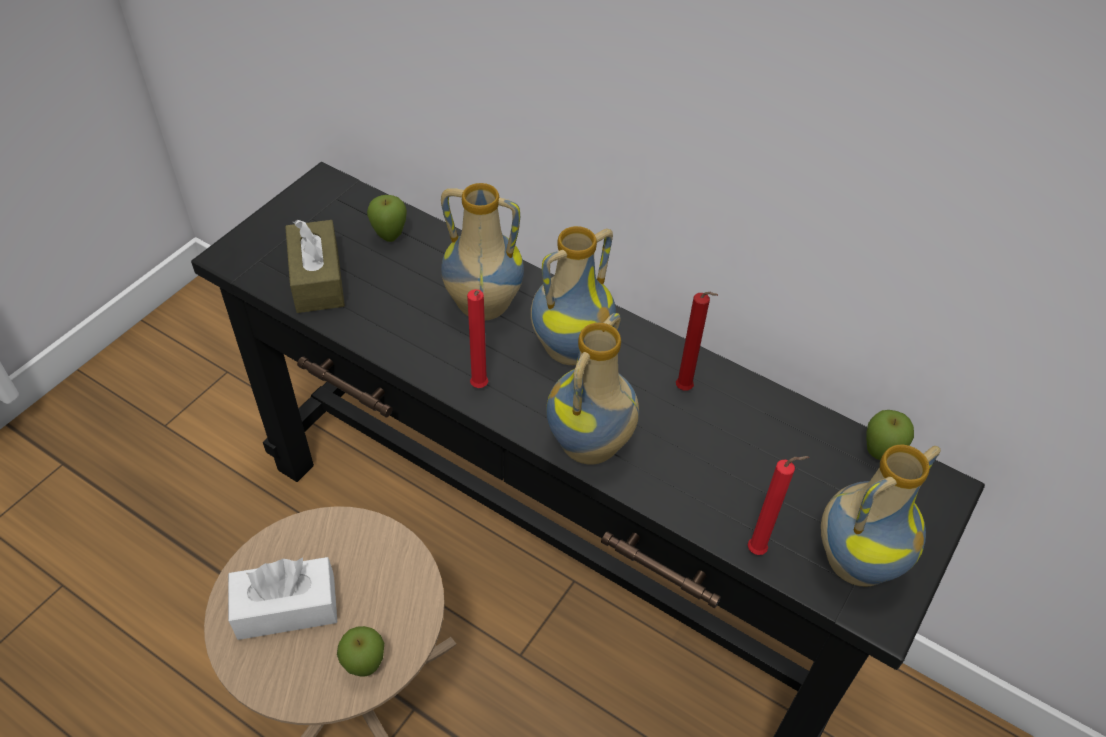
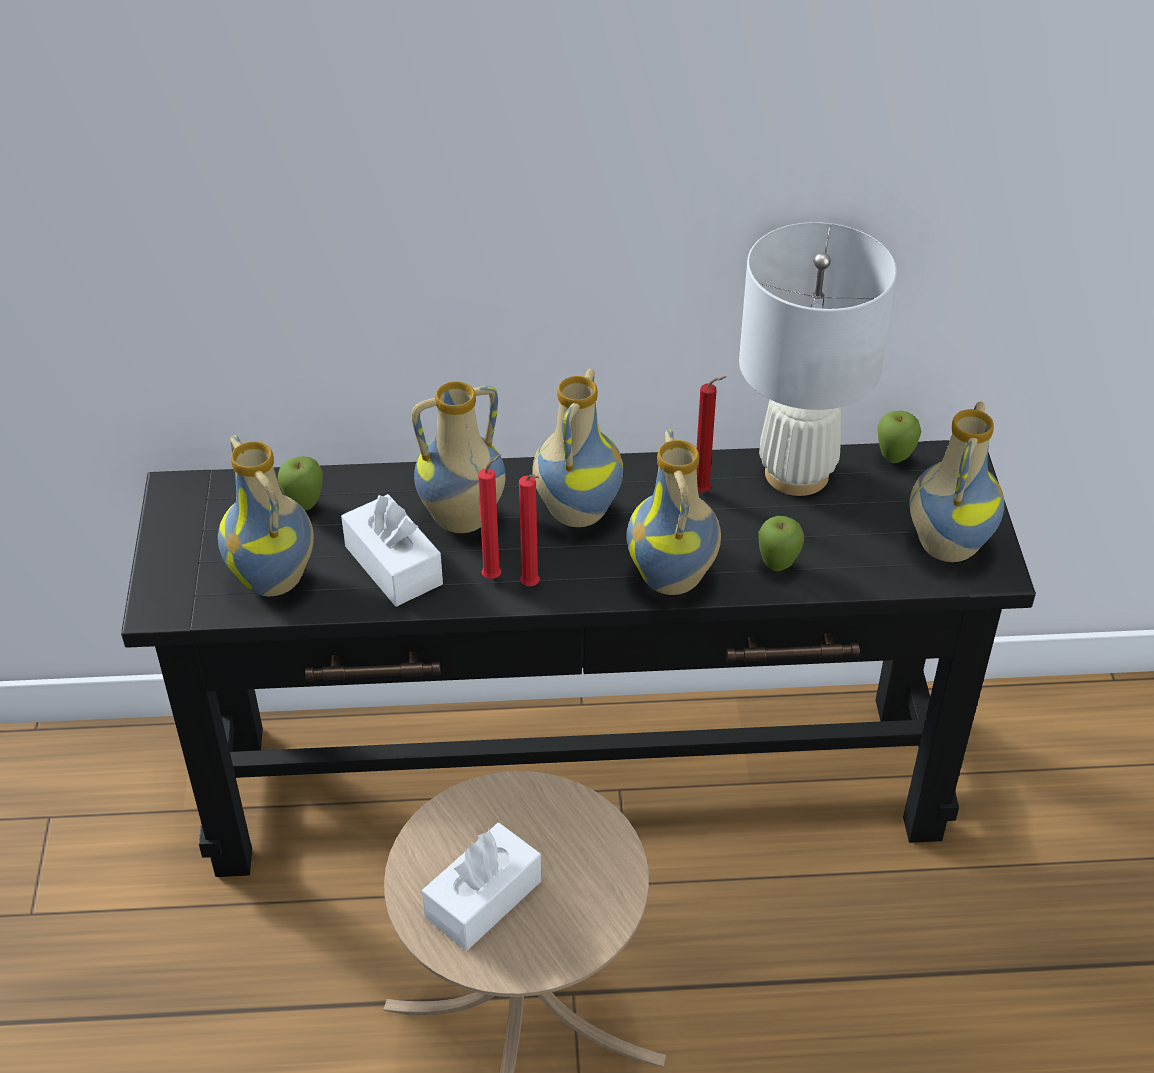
camera: 35 degrees left, 5 degrees down
brown tissue box [285,220,345,313] -> vase [218,435,314,596]
apple [337,626,384,677] -> apple moved to [758,516,804,571]
red candle [748,456,809,555] -> red candle moved to [478,454,501,579]
none -> white tissue box [341,494,443,607]
none -> white table lamp [739,222,897,496]

